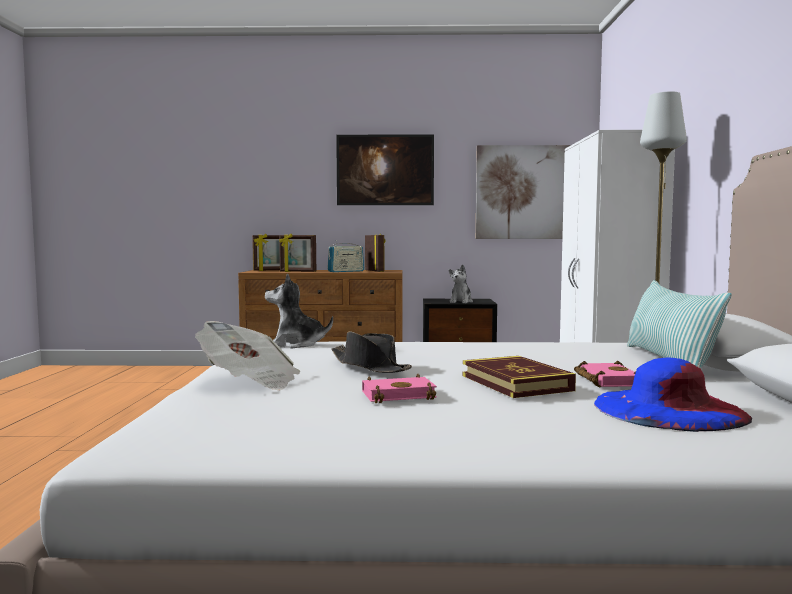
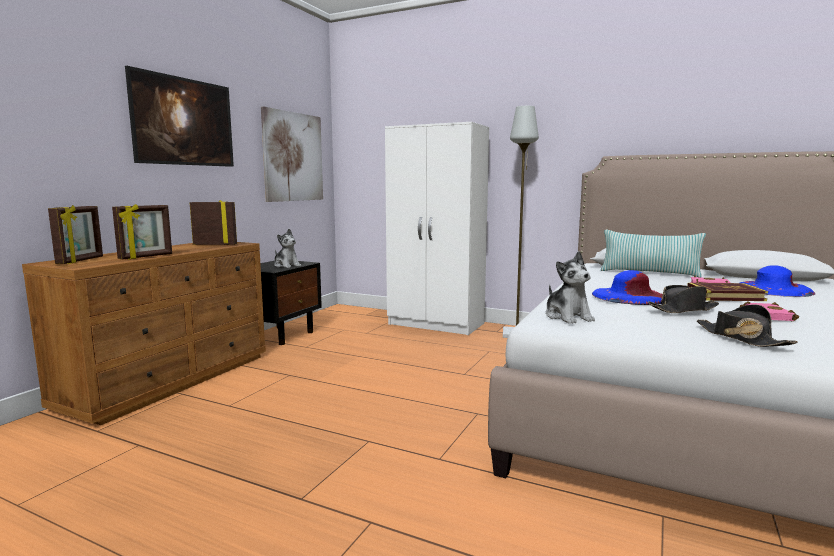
camera: 65 degrees left, 5 degrees up
newspaper [195,321,301,390] -> black hat [697,304,798,347]
plush toy [265,274,333,348] -> plush toy turned 45 degrees counterclockwise [546,251,595,324]
radio [327,240,364,272] -> none
none -> blue hat [592,270,663,305]

